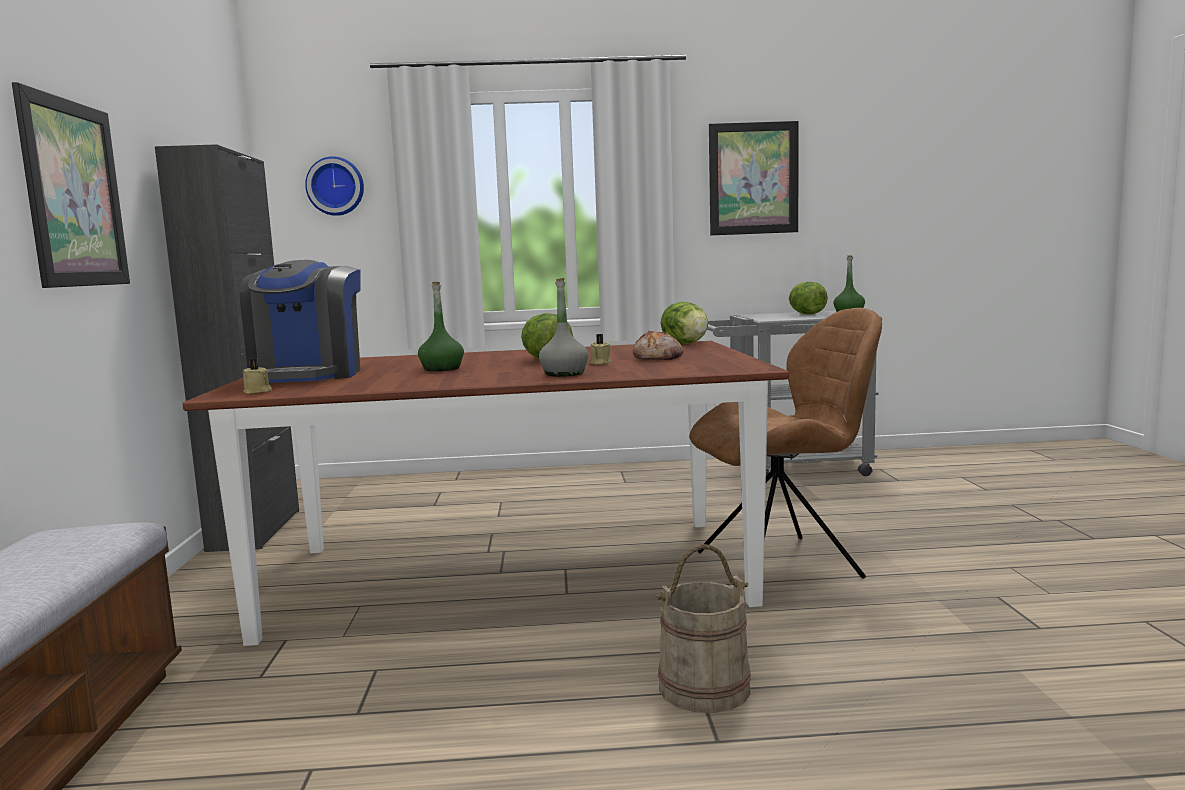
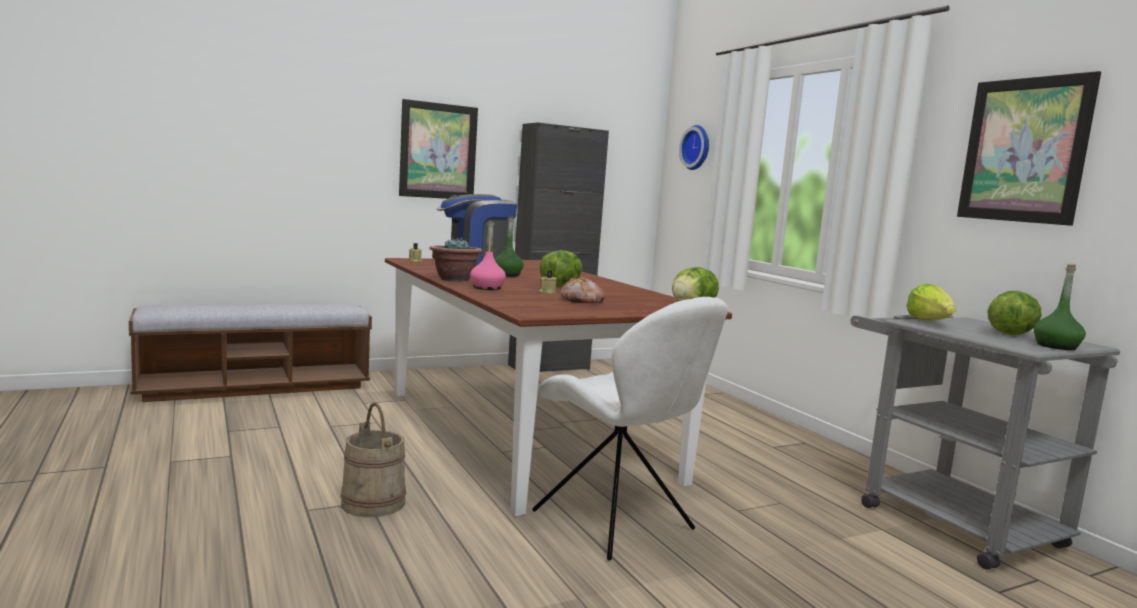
camera: 65 degrees right, 0 degrees up
grey bottle [539,278,589,377] -> pink bottle [470,220,506,290]
brown chair [689,308,882,579] -> white chair [532,297,728,560]
none -> potted plant [430,237,482,282]
none -> lettuce [906,284,956,321]

